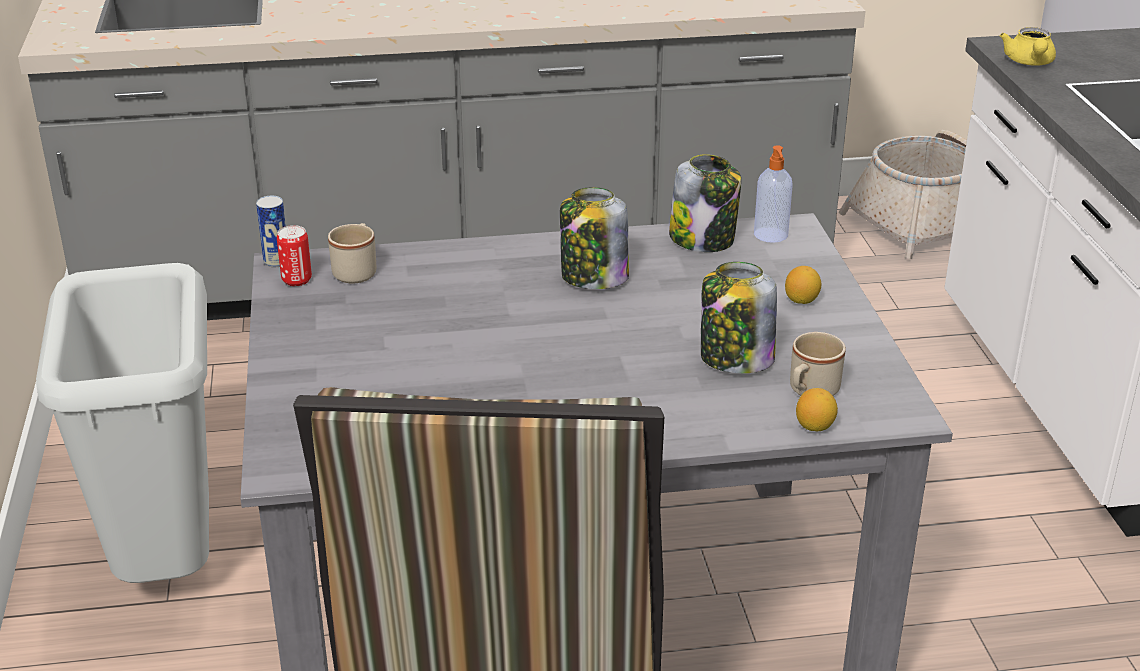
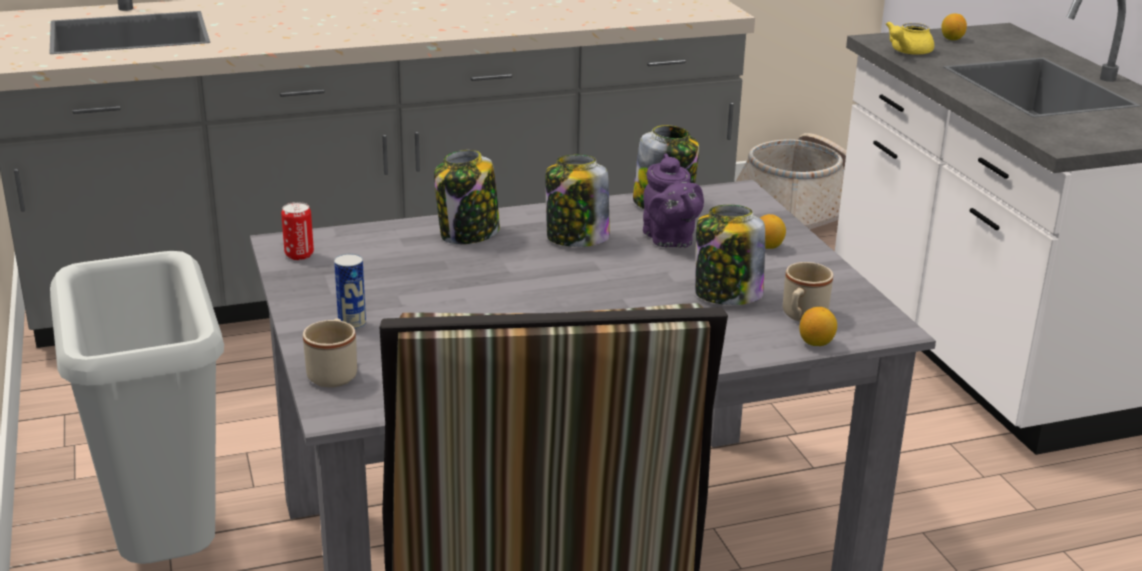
camera: 10 degrees left, 5 degrees down
can [256,196,286,267] -> can moved to [334,253,366,330]
beige mug [328,223,376,284] -> beige mug moved to [303,318,357,387]
soap dispenser [754,146,793,243] -> none
yellow teapot [1000,27,1056,66] -> yellow teapot turned 45 degrees clockwise [886,21,934,55]
none -> jar [434,150,500,244]
none -> purple teapot [643,153,704,248]
none -> lemon [941,13,967,40]

